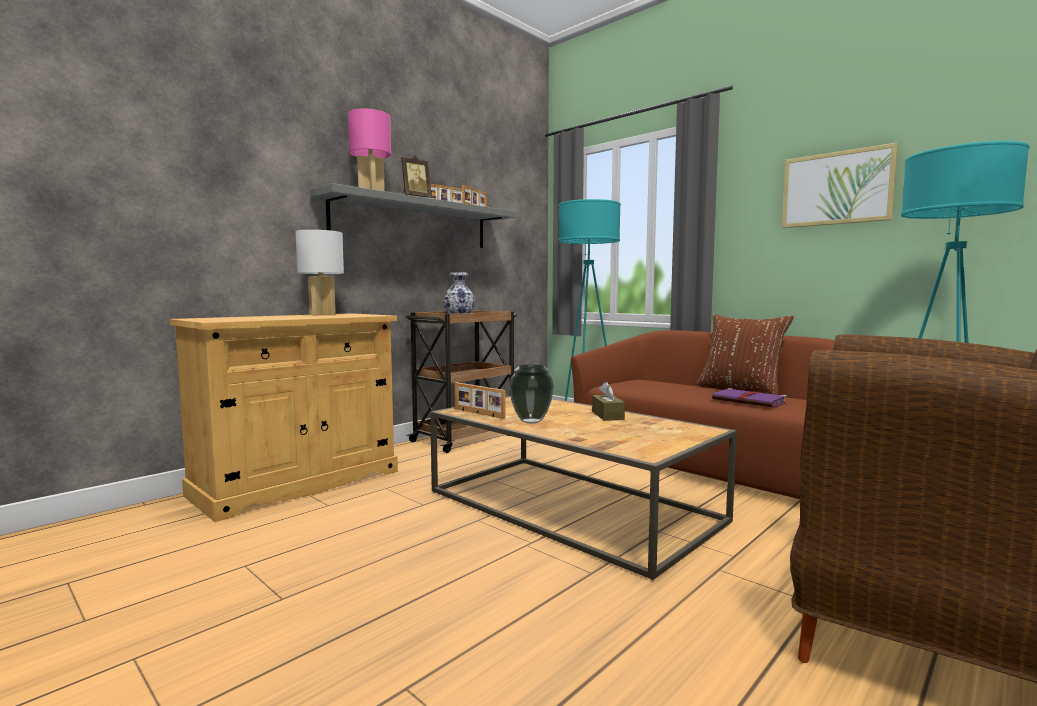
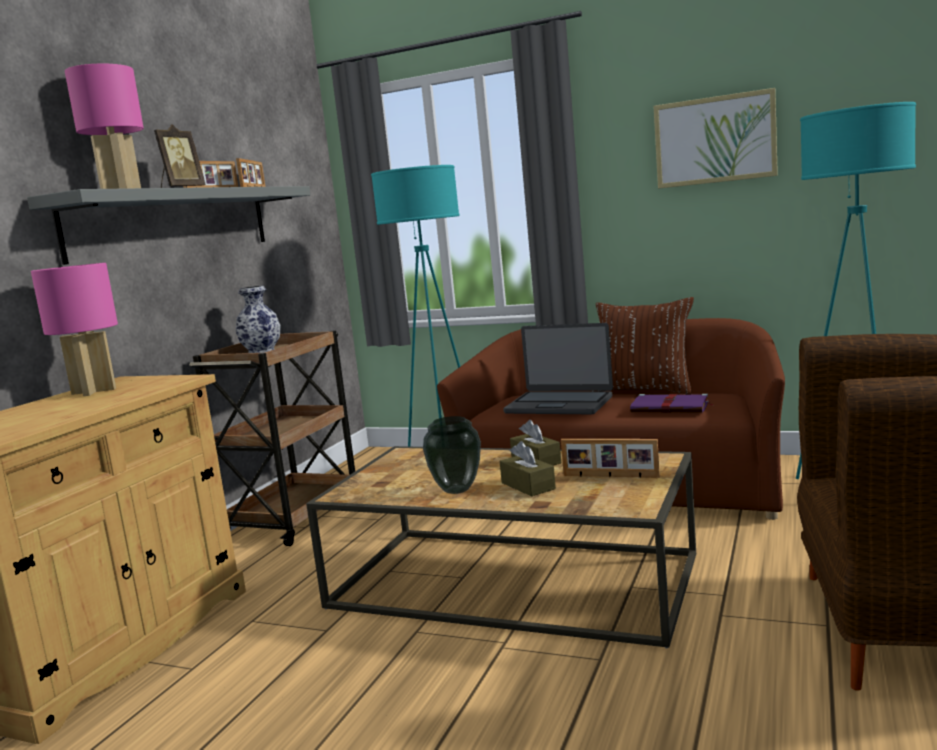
camera: 20 degrees left, 5 degrees up
white table lamp [296,230,344,316] -> pink table lamp [31,263,118,396]
picture frame [455,382,505,419] -> picture frame moved to [561,439,660,478]
none -> brown tissue box [500,441,556,496]
none -> laptop [503,323,613,414]

